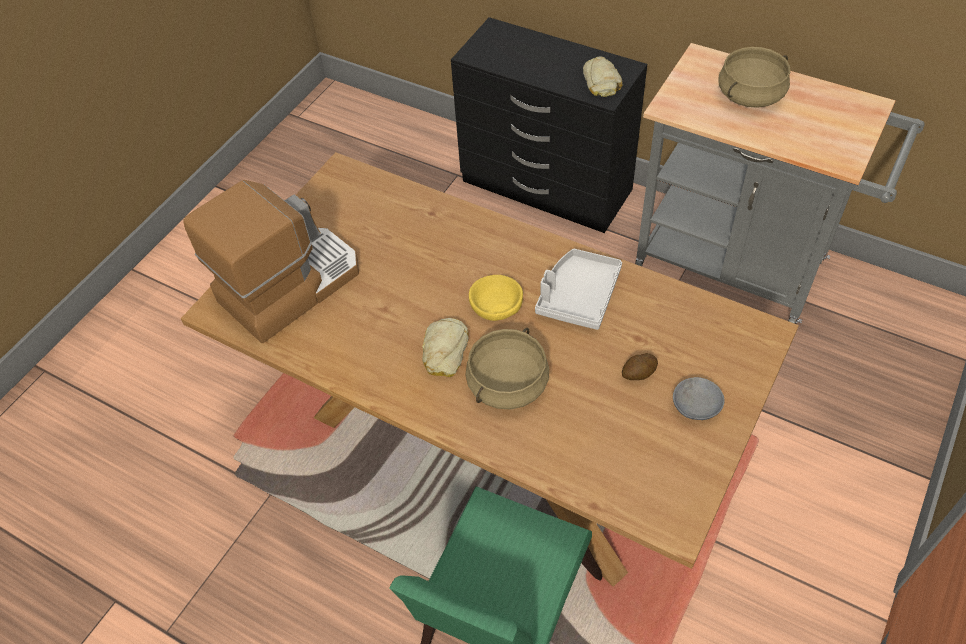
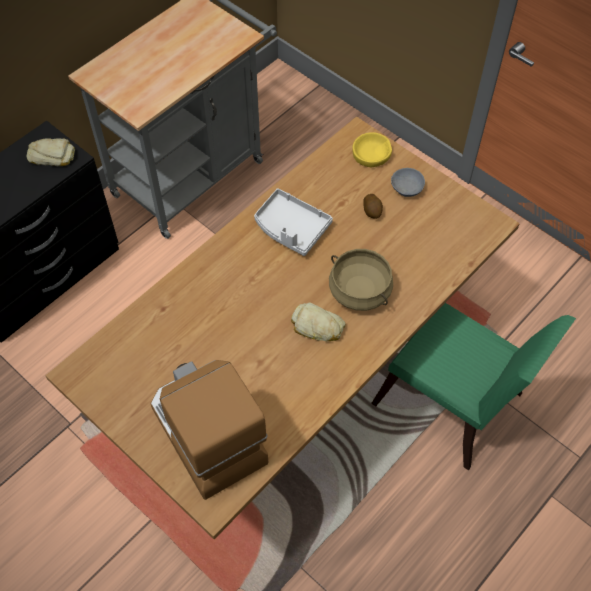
camera: 80 degrees left, 5 degrees up
yellow bowl [469,275,523,321] -> yellow bowl moved to [352,132,392,167]
beige cooking pot [719,47,790,108] -> none

